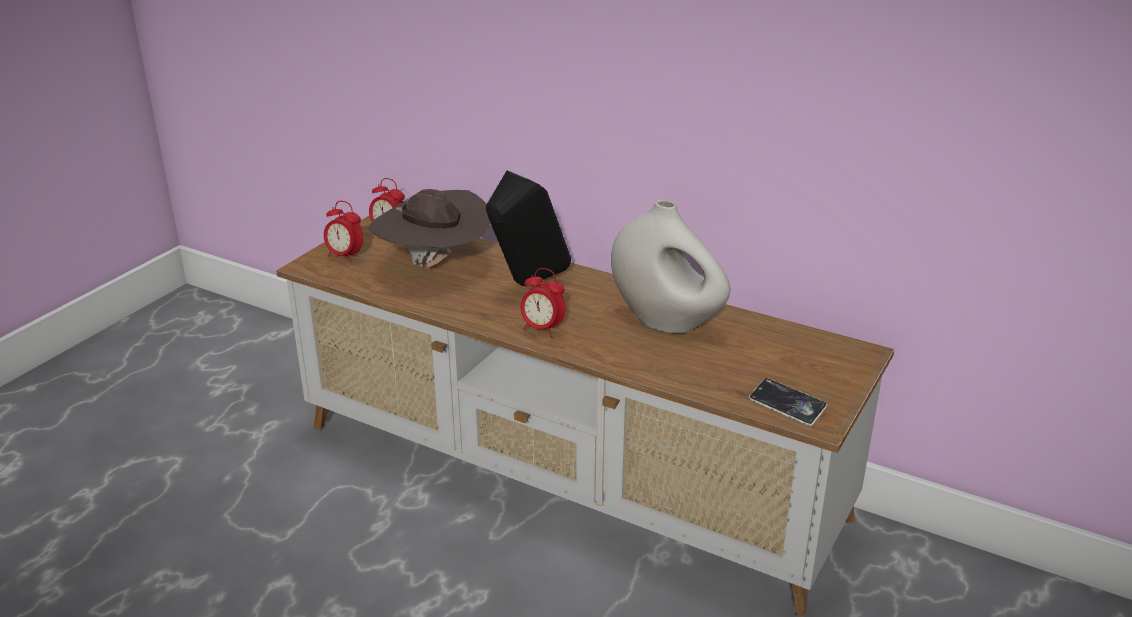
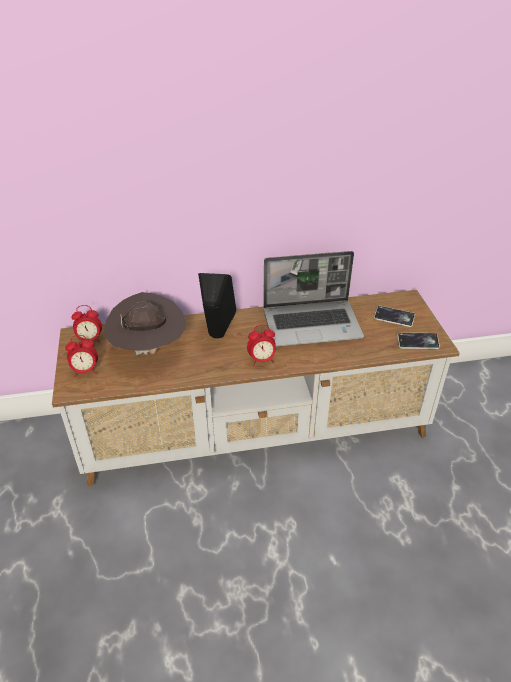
camera: 40 degrees left, 10 degrees up
white vase [611,200,730,334] -> laptop [263,251,364,347]
none -> phone [374,306,415,327]

